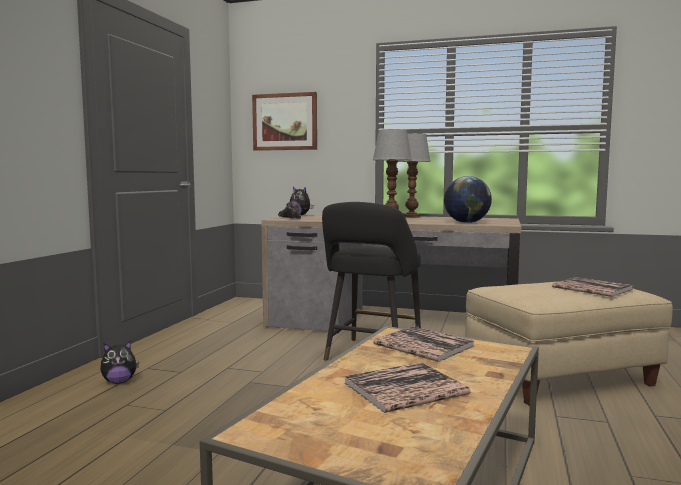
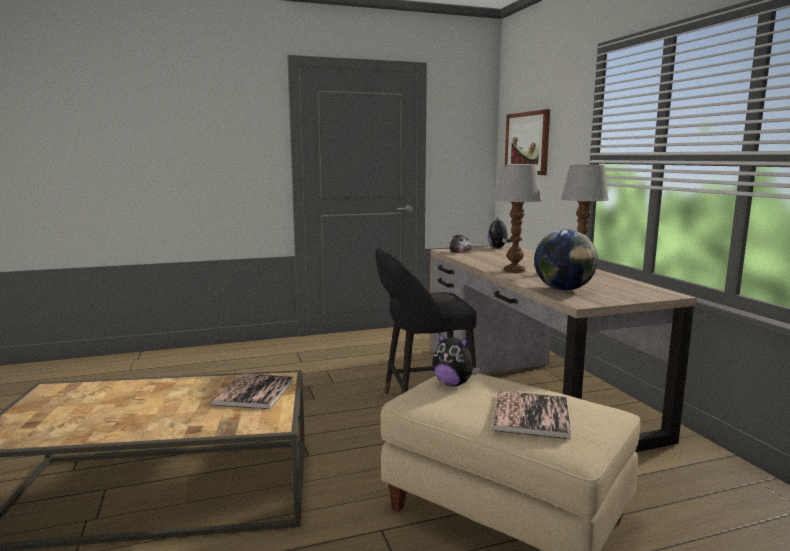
camera: 55 degrees right, 5 degrees up
plush toy [100,341,139,384] -> plush toy moved to [432,333,480,386]
book [344,362,470,413] -> none

